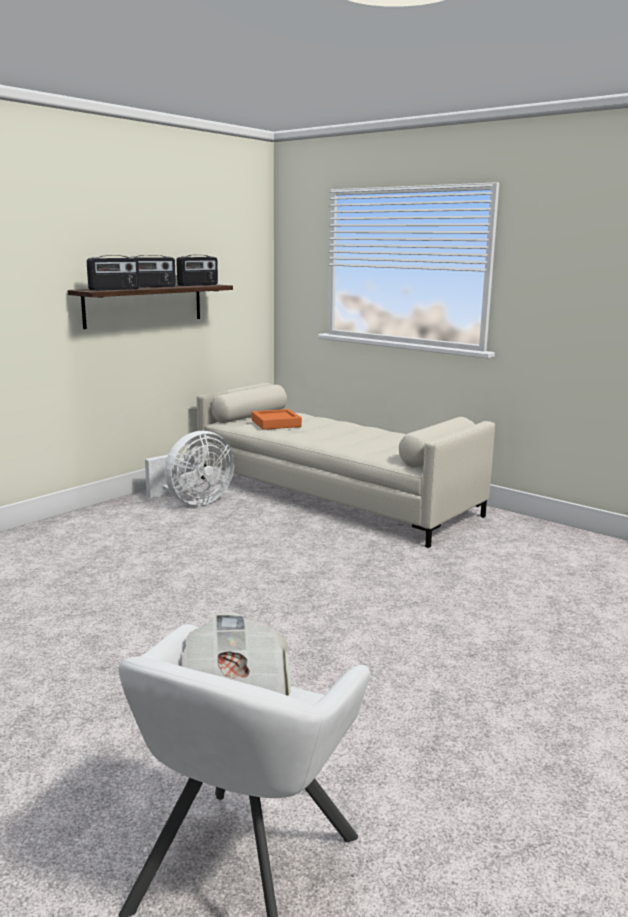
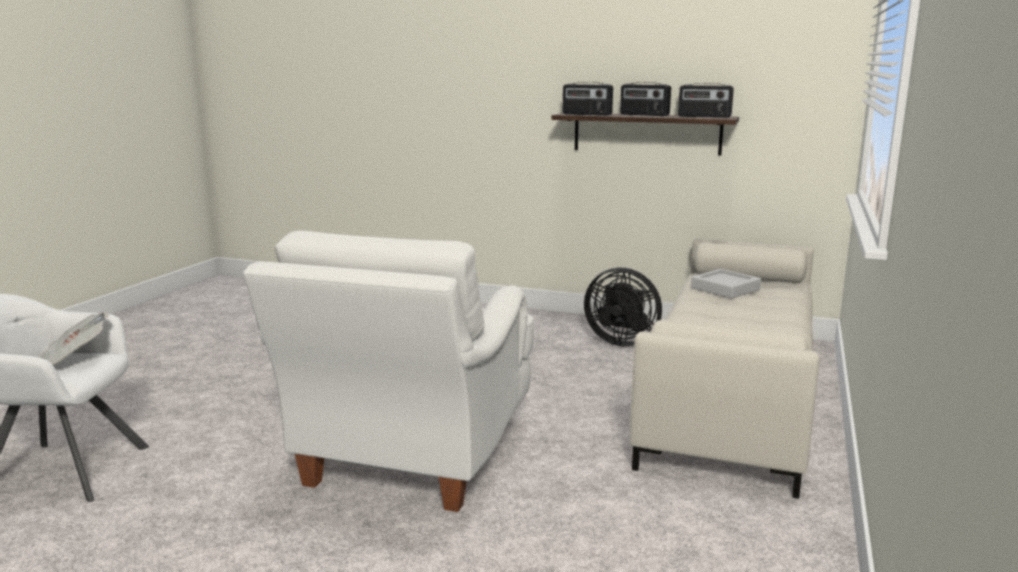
camera: 70 degrees right, 0 degrees up
white fan [145,431,234,506] -> black fan [584,268,662,346]
orange tray [252,409,302,430] -> grey tray [691,269,761,299]
none -> white armchair [243,231,534,512]

